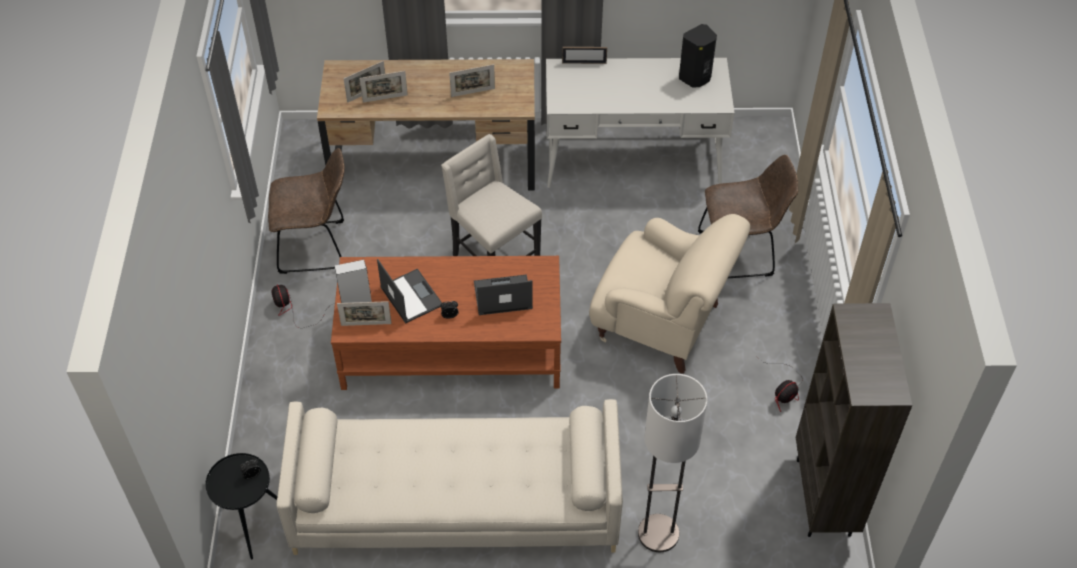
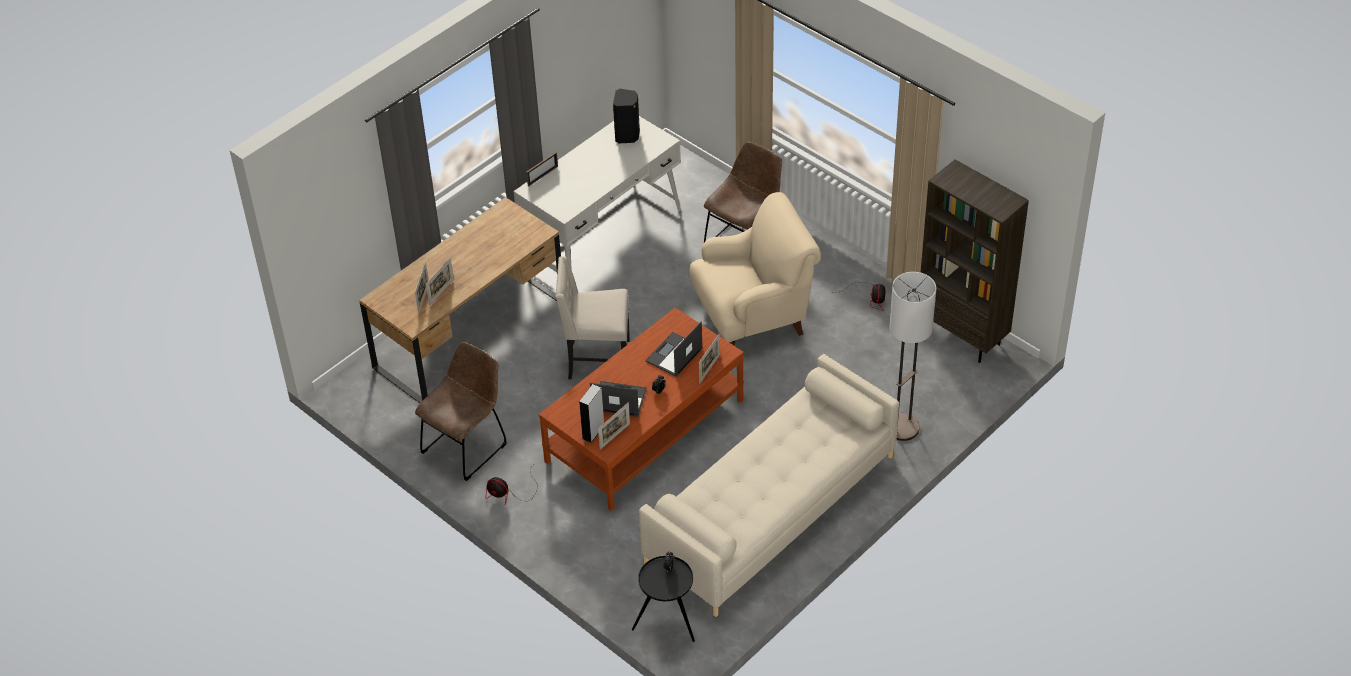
camera: 45 degrees left, 5 degrees down
picture frame [449,64,495,97] -> picture frame moved to [699,334,720,383]

